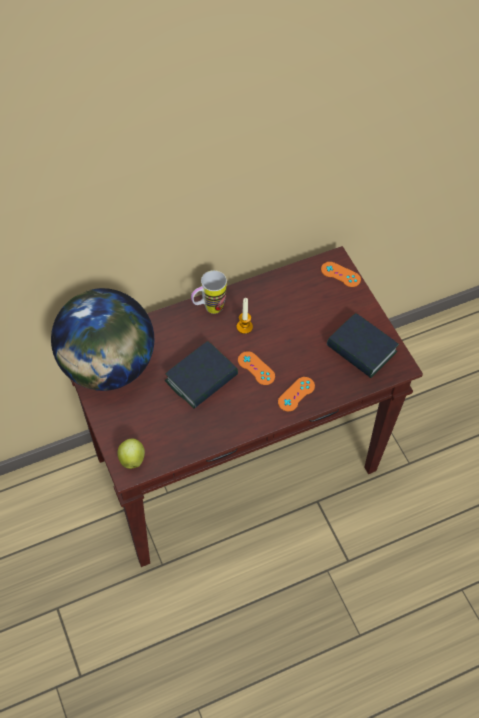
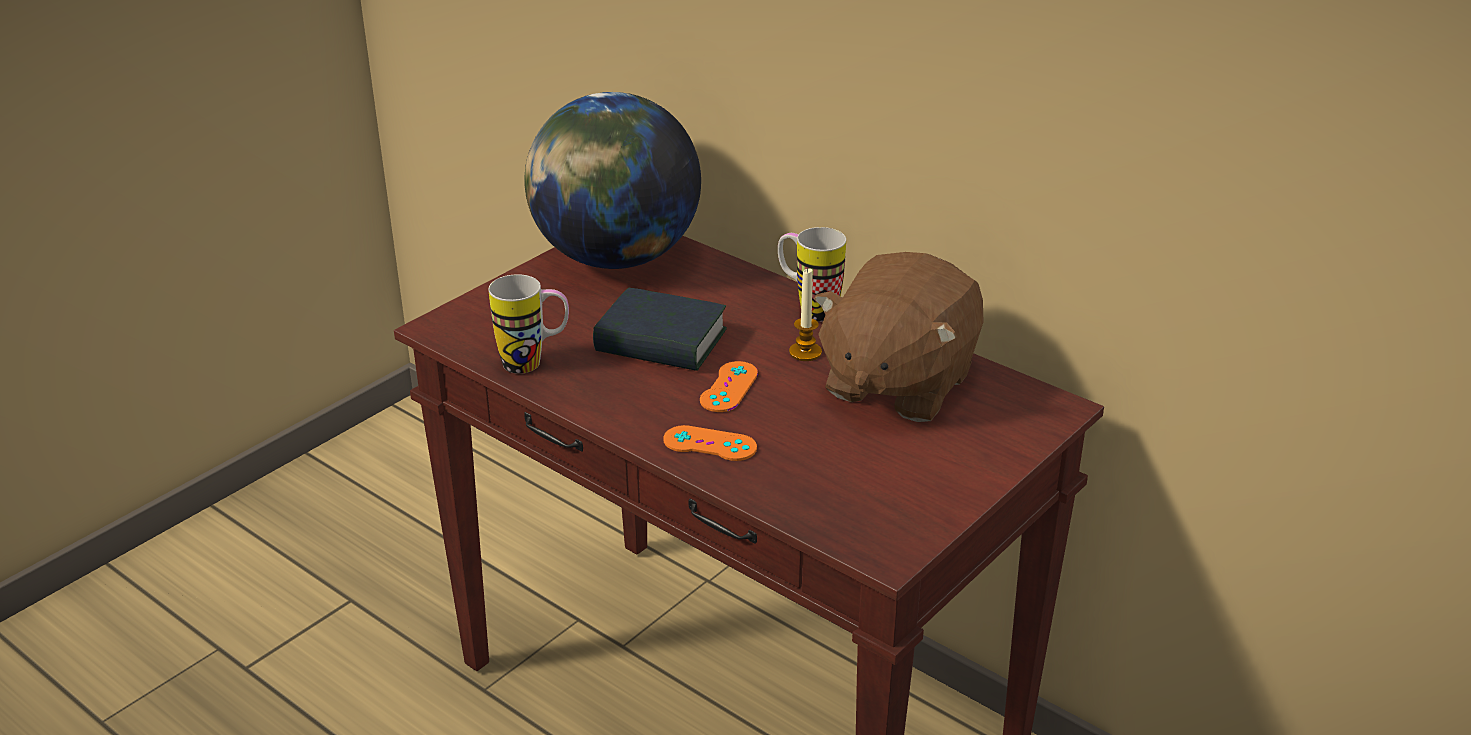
camera: 65 degrees right, 25 degrees down
apple [117,438,145,469] -> none
orange game controller [321,262,361,287] -> none
book [327,313,399,378] -> none
none -> mug [488,274,569,374]
none -> brown plush toy [814,252,984,422]

